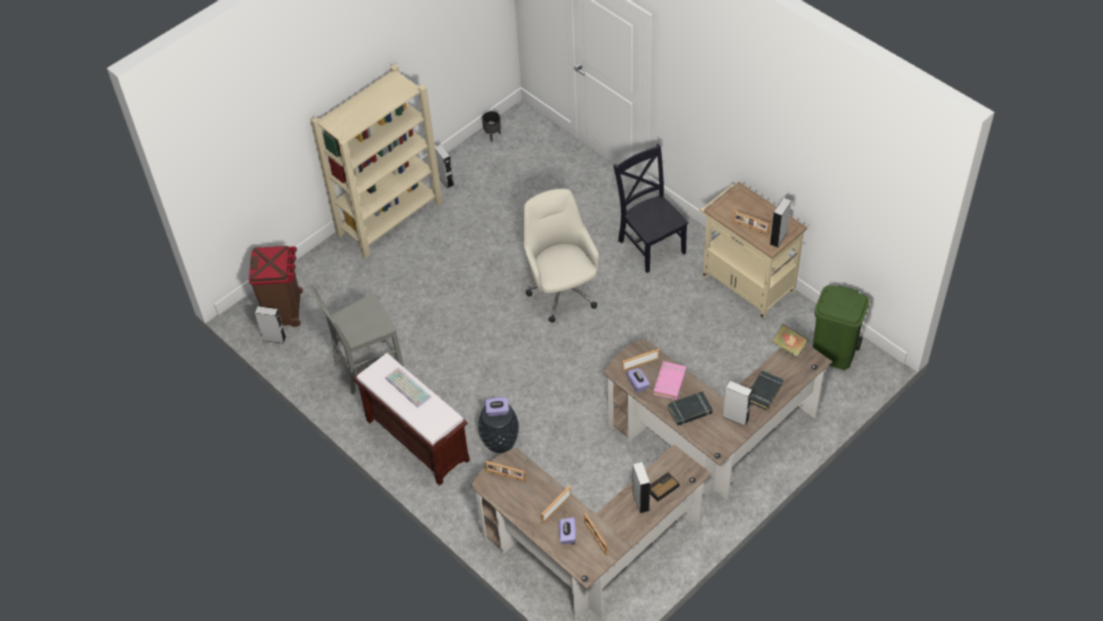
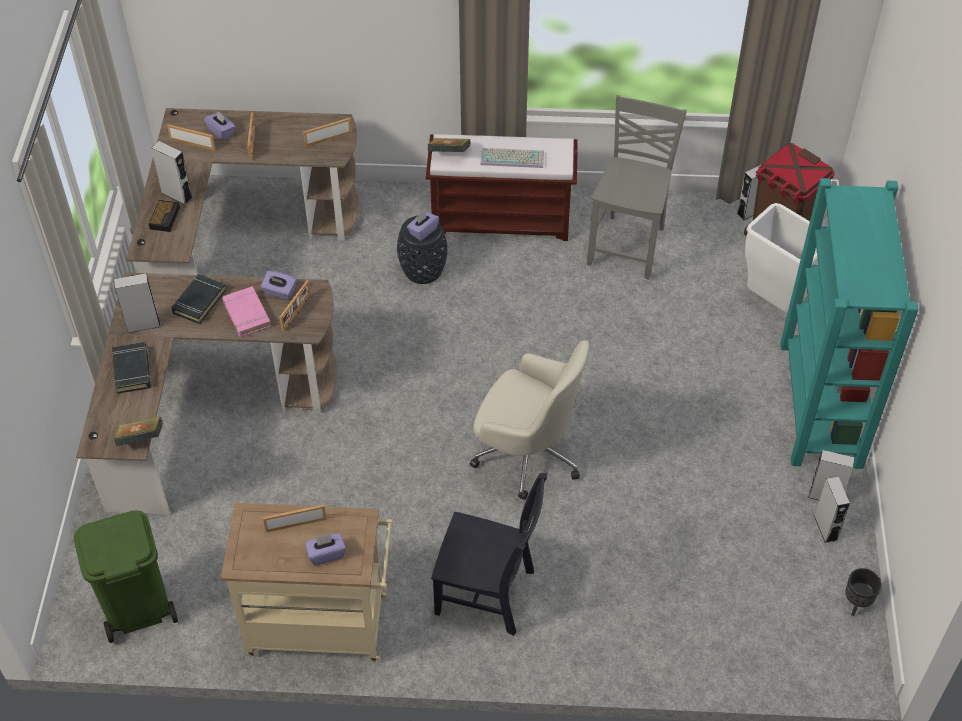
camera: 135 degrees right, 0 degrees up
beige bookcase [310,64,443,258] -> turquoise bookcase [780,178,918,469]
grey speaker [770,198,791,248] -> grey speaker moved to [814,476,850,543]
none -> purple tissue box [305,533,346,566]
none -> book [428,138,471,152]
none -> white trash can [745,203,818,313]

